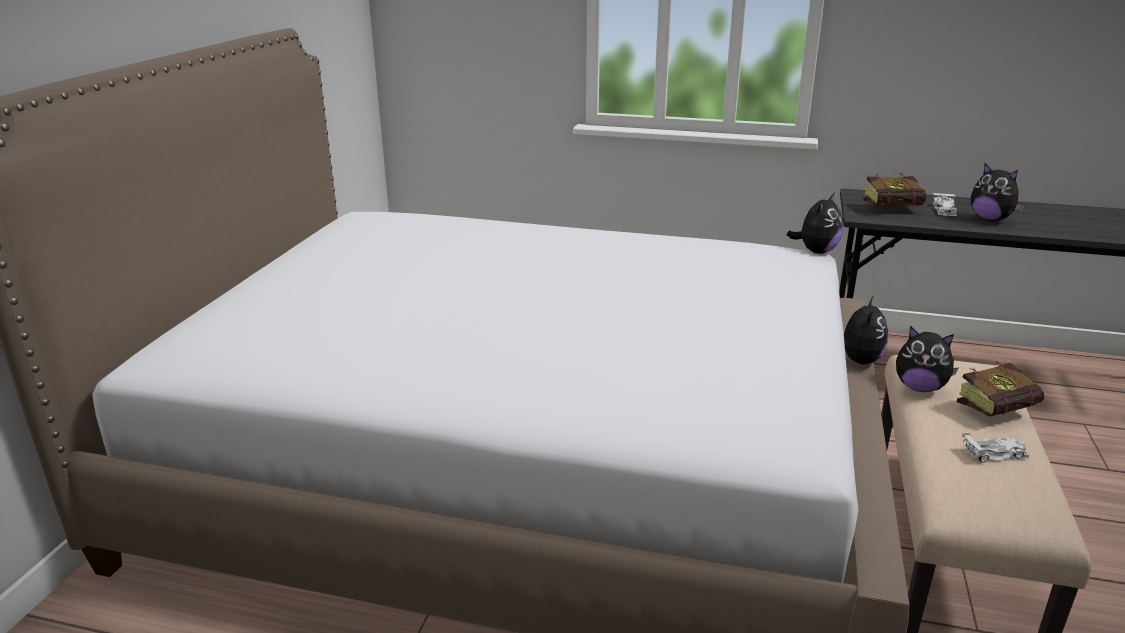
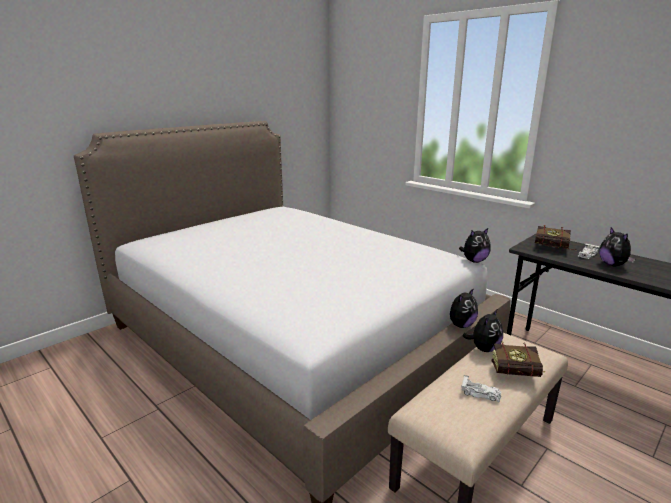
camera: 30 degrees right, 5 degrees down
plush toy [896,326,958,392] -> plush toy turned 105 degrees counterclockwise [463,309,503,352]

